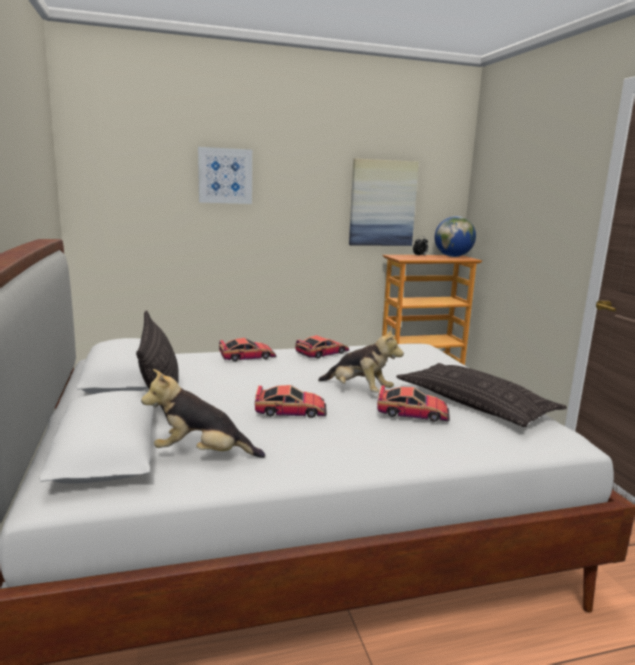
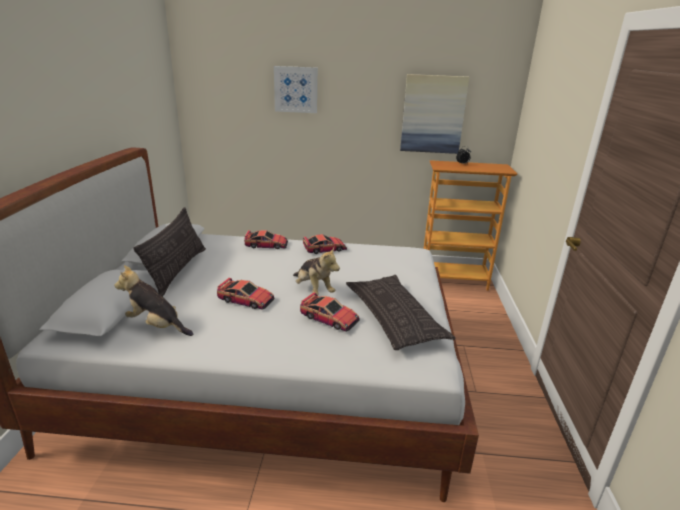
camera: 20 degrees right, 10 degrees up
globe [435,216,476,257] -> none

